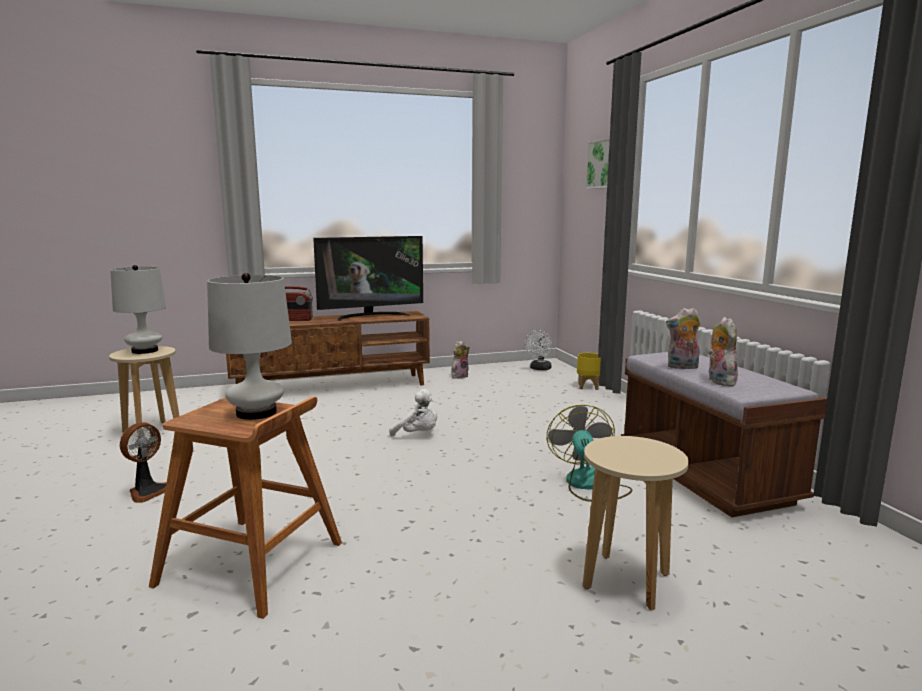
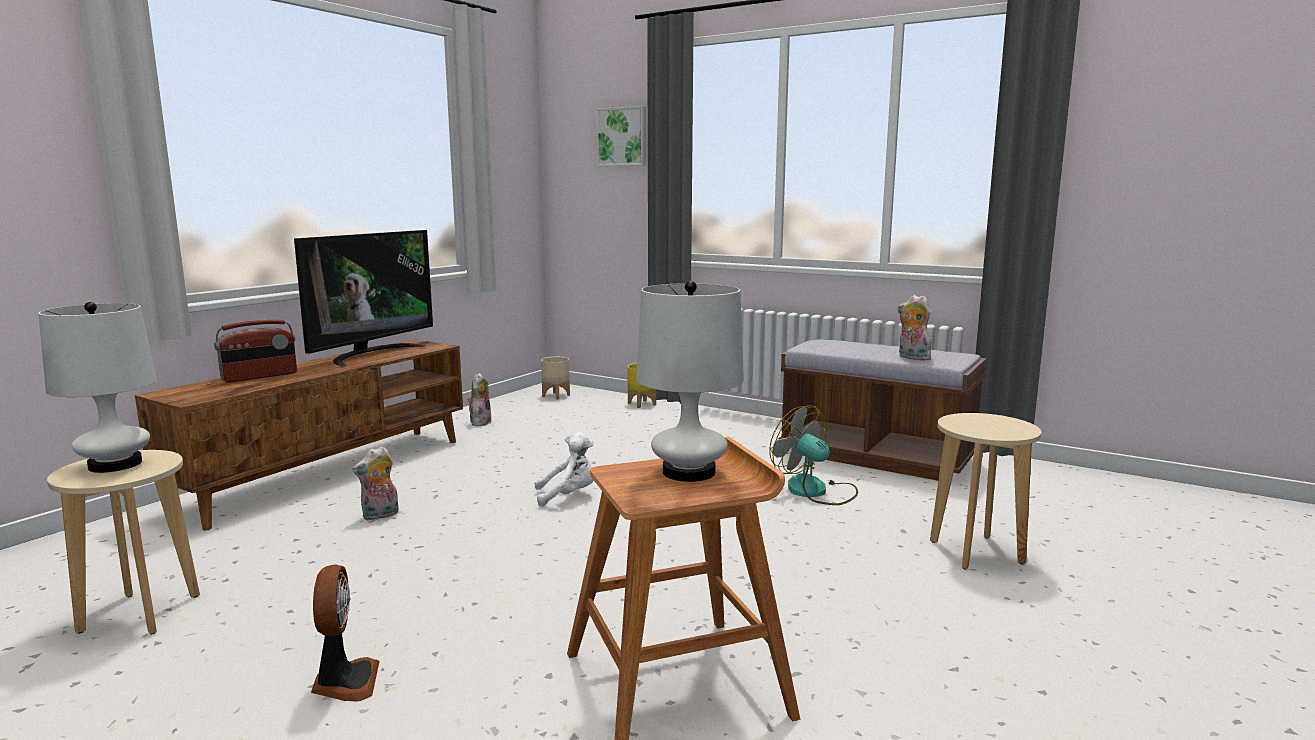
camera: 40 degrees left, 0 degrees up
white fan [525,330,552,370] -> beige planter [541,357,570,400]
plush toy [666,308,700,369] -> plush toy moved to [352,446,399,520]

